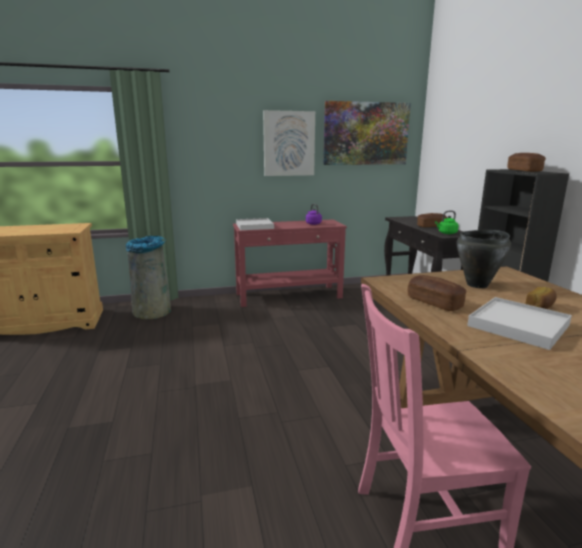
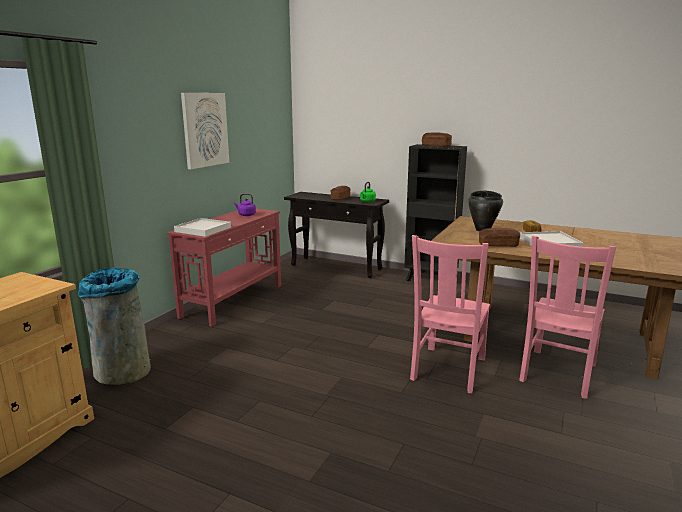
camera: 50 degrees left, 0 degrees up
picture [323,101,411,165] -> none
none -> pink chair [410,235,490,393]

